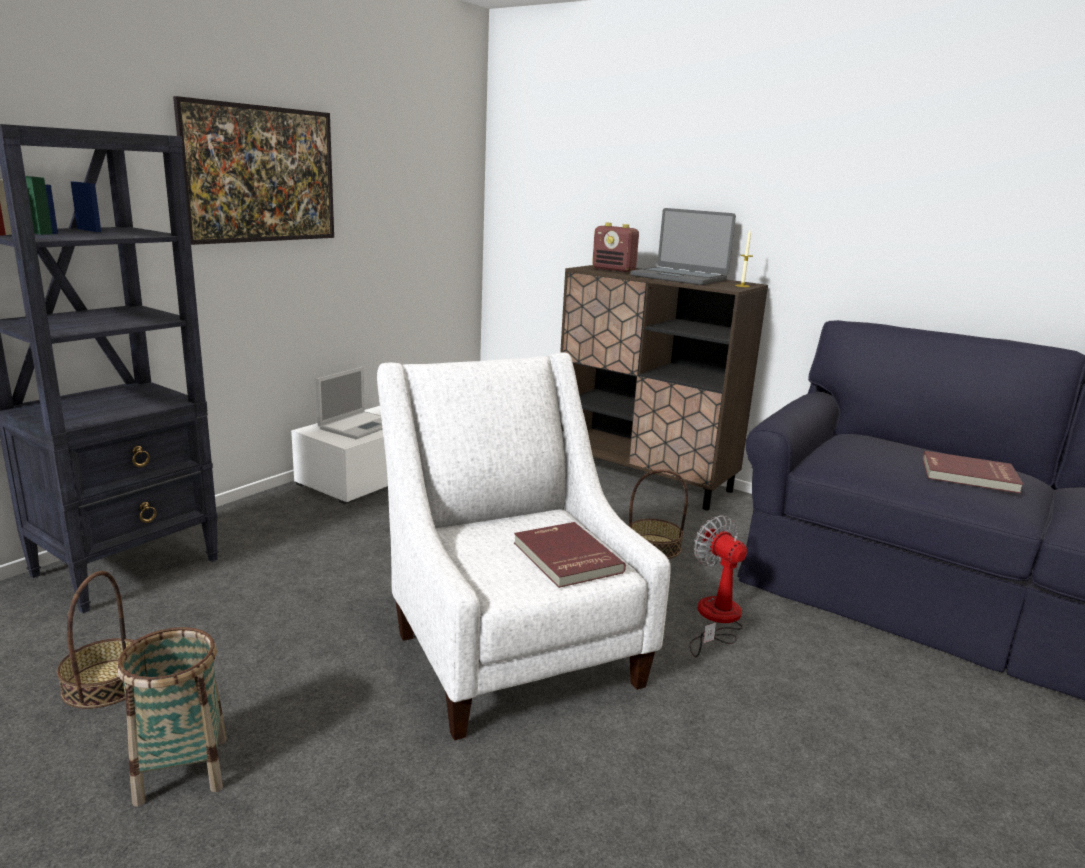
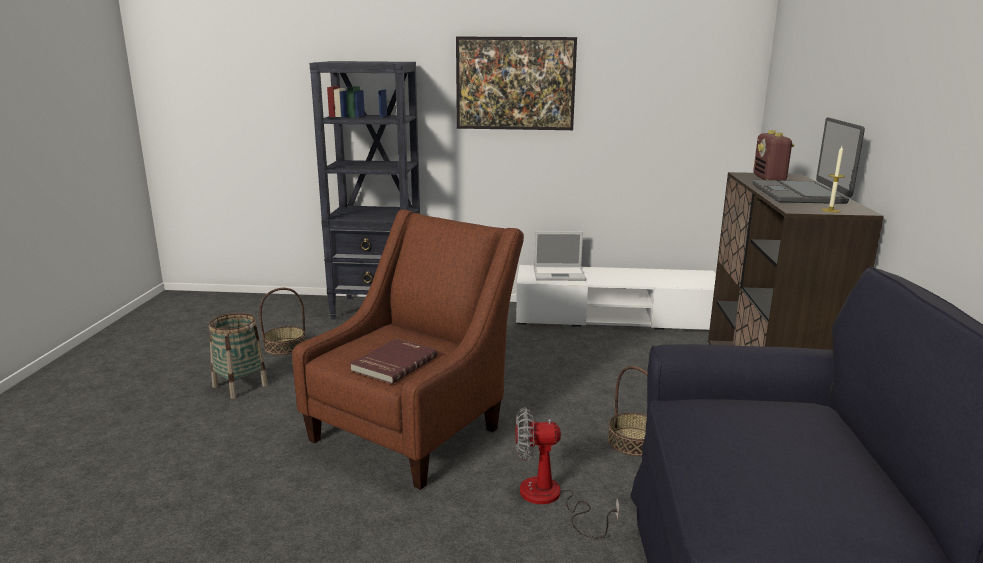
camera: 60 degrees right, 0 degrees up
white armchair [377,352,671,740] -> brown armchair [292,209,524,490]
fan [689,515,747,657] -> fan turned 120 degrees counterclockwise [515,407,619,539]
red book [923,451,1023,494] -> none

